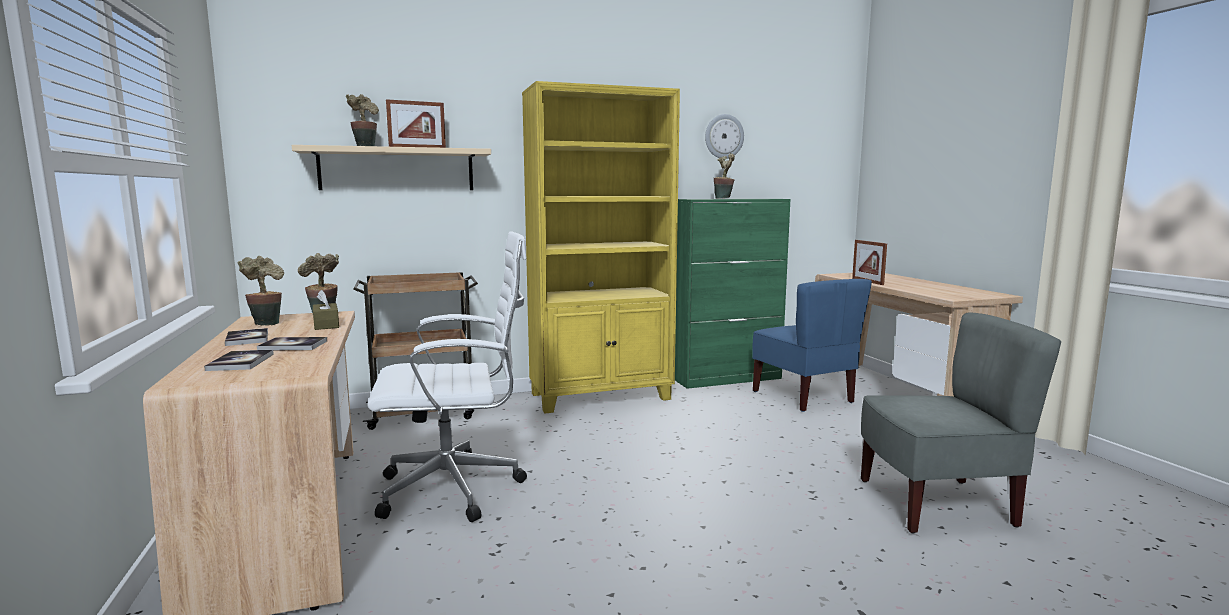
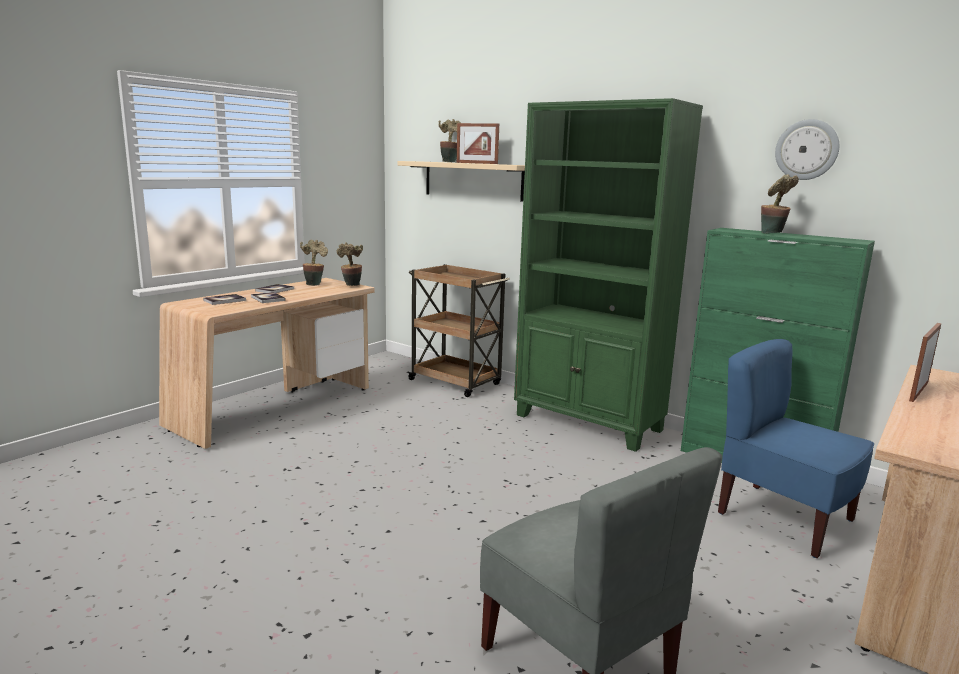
camera: 55 degrees right, 5 degrees up
brown tissue box [313,290,339,330] -> none
white office chair [367,231,527,522] -> none
yellow bookcase [522,81,680,413] -> green bookcase [514,98,703,452]
blue chair [752,279,872,412] -> blue chair turned 105 degrees clockwise [718,339,874,558]

